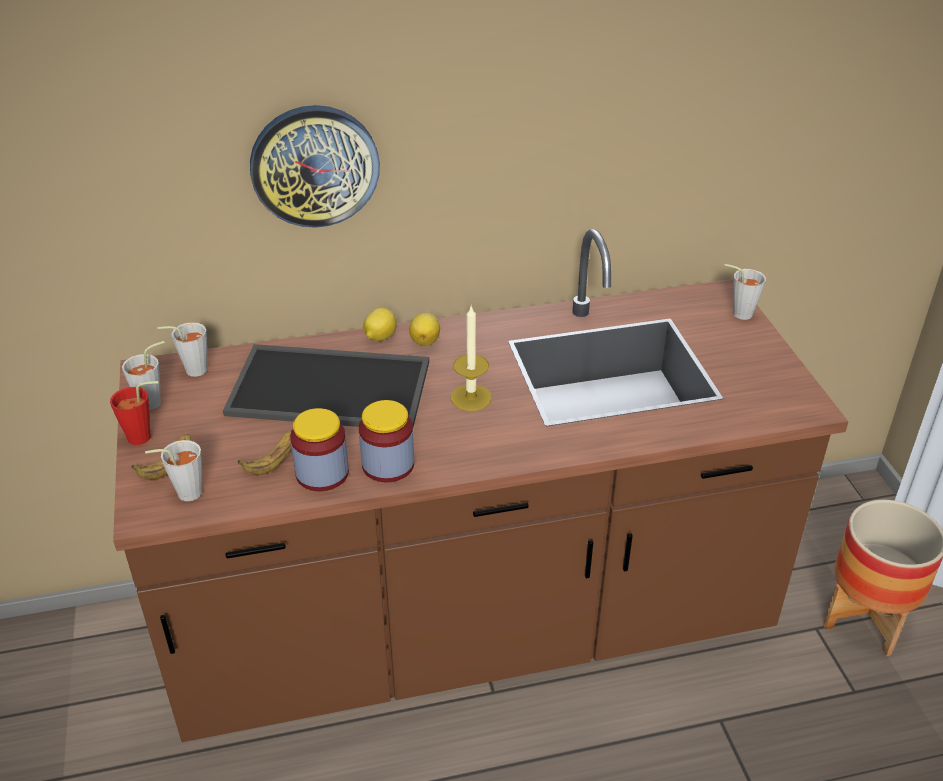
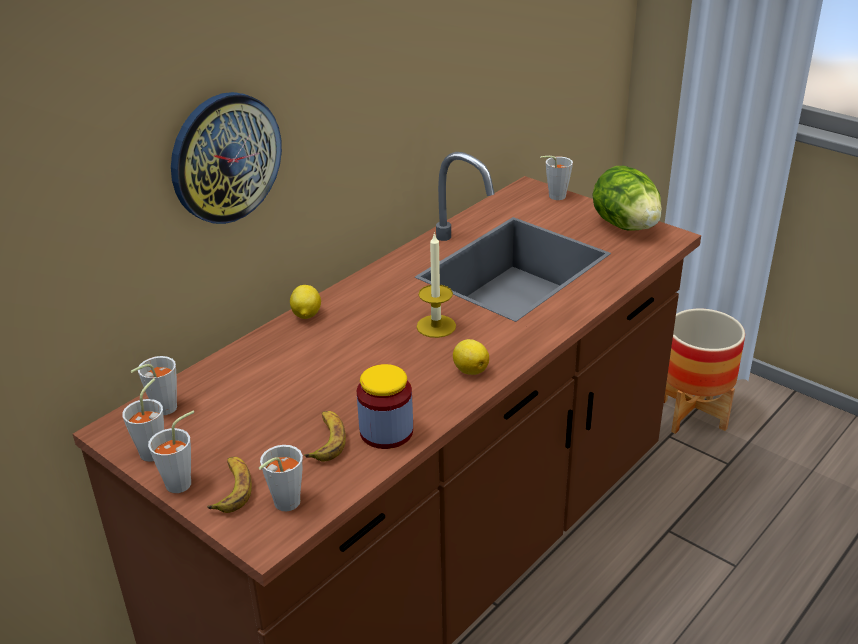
camera: 35 degrees left, 5 degrees down
red cup [110,381,159,445] -> grey cup [148,411,194,493]
tray [223,344,429,427] -> none
jar [359,400,414,483] -> none
lemon [409,313,440,346] -> lemon moved to [453,339,489,375]
none -> lettuce [592,166,662,231]

